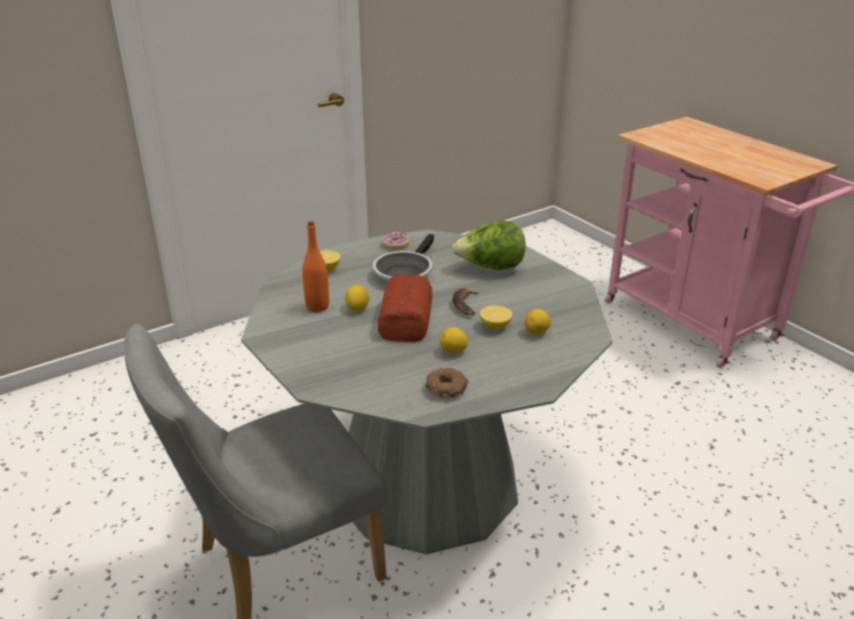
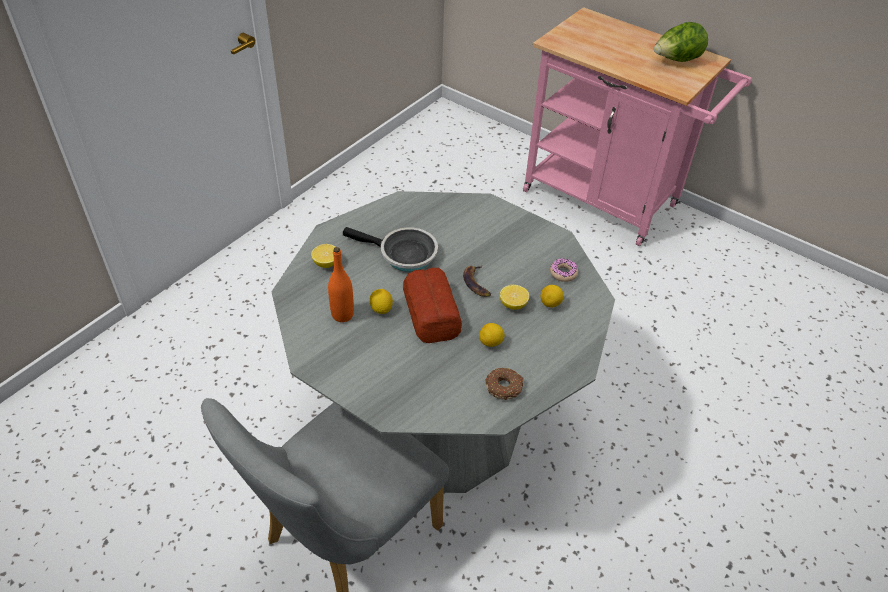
camera: 20 degrees left, 15 degrees up
frying pan [373,234,434,285] -> frying pan turned 75 degrees counterclockwise [343,227,438,272]
donut [382,232,409,249] -> donut moved to [550,258,578,282]
lettuce [452,221,526,270] -> lettuce moved to [654,22,708,62]

